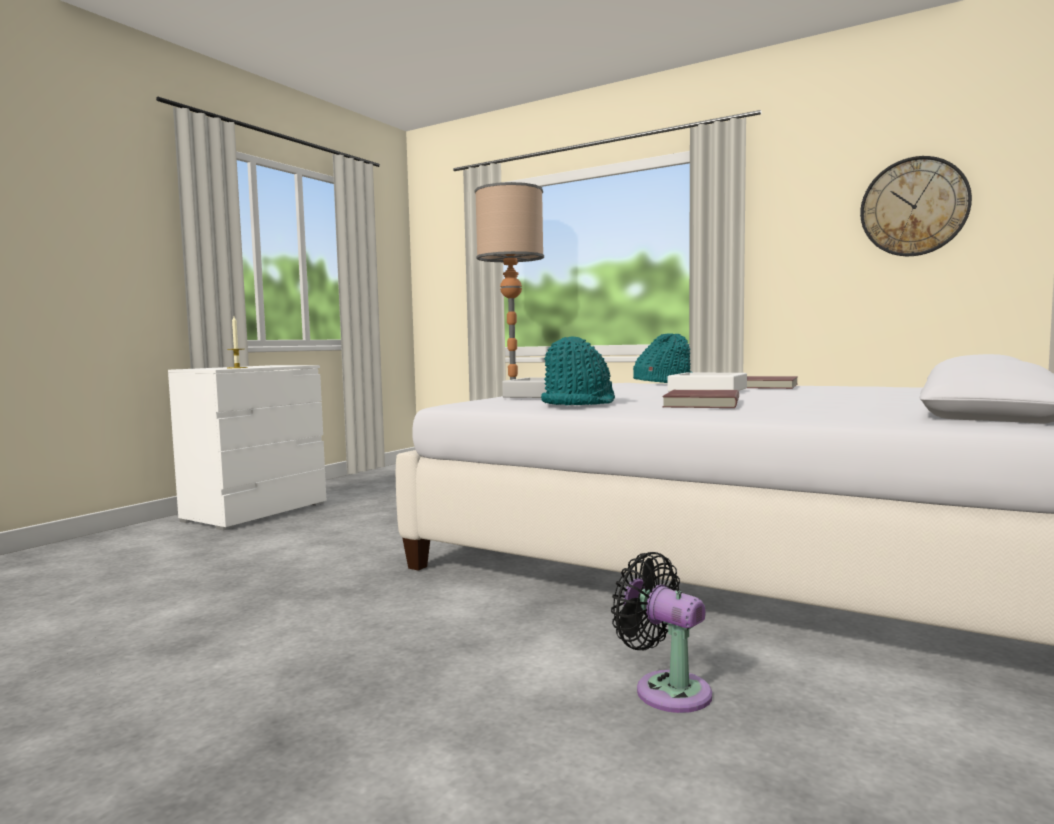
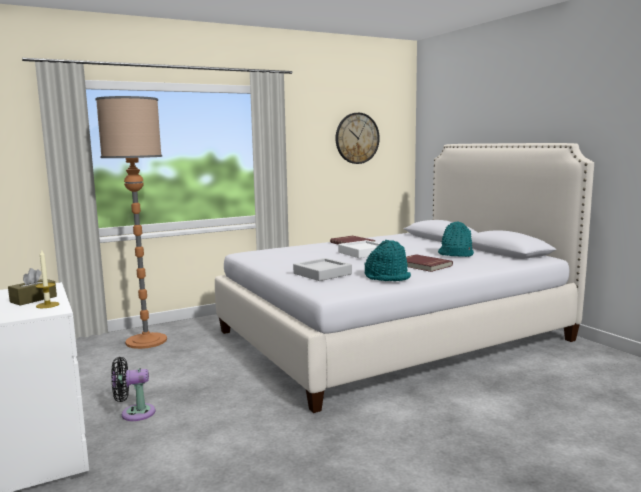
camera: 60 degrees left, 5 degrees up
black fan [611,552,712,713] -> black fan moved to [111,357,155,421]
turquoise hat [633,333,693,383] -> turquoise hat moved to [438,221,474,257]
none -> brown tissue box [8,268,57,305]

